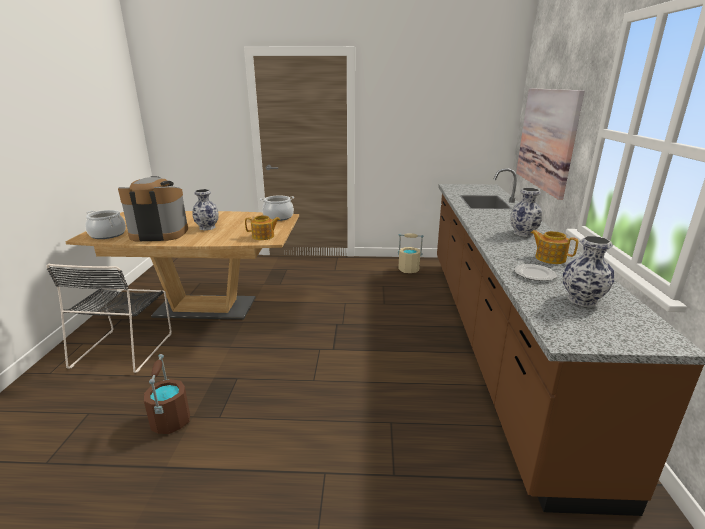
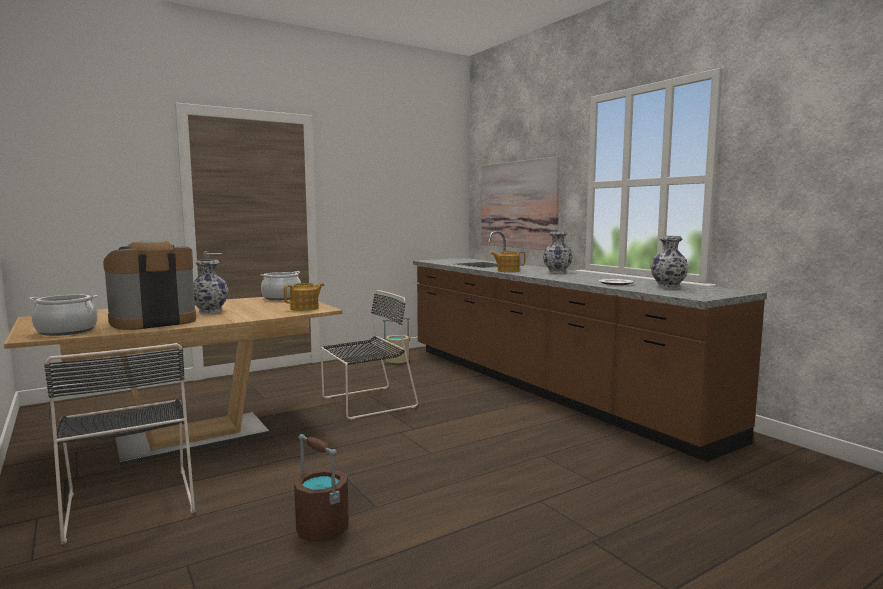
camera: 35 degrees left, 15 degrees down
teapot [531,230,578,264] -> teapot moved to [491,251,525,272]
none -> black chair [321,290,418,420]

